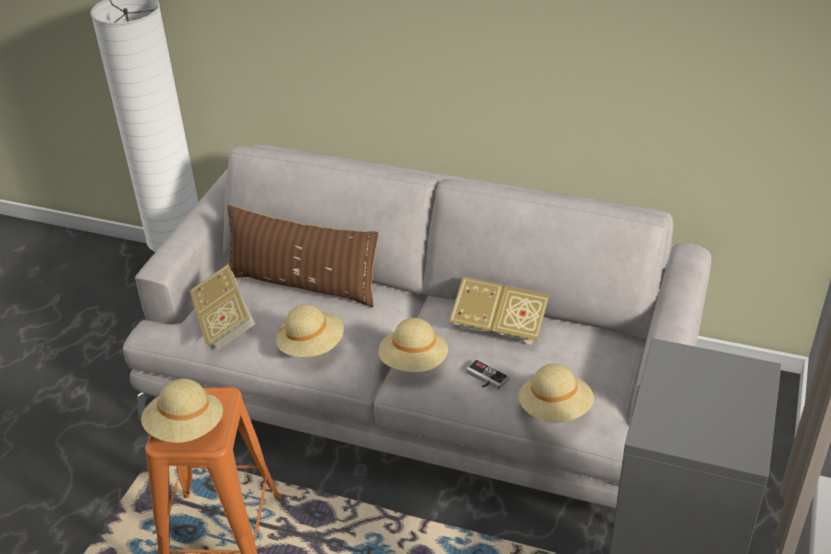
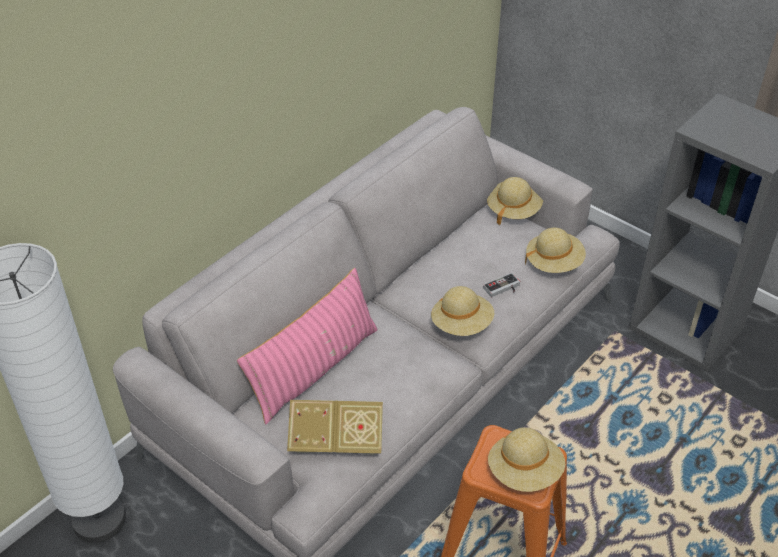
camera: 70 degrees left, 5 degrees up
brown pillow [228,204,378,307] -> pink pillow [237,268,378,425]
beige hat [276,304,344,357] -> beige hat moved to [487,177,543,225]
book [449,277,550,345] -> none

